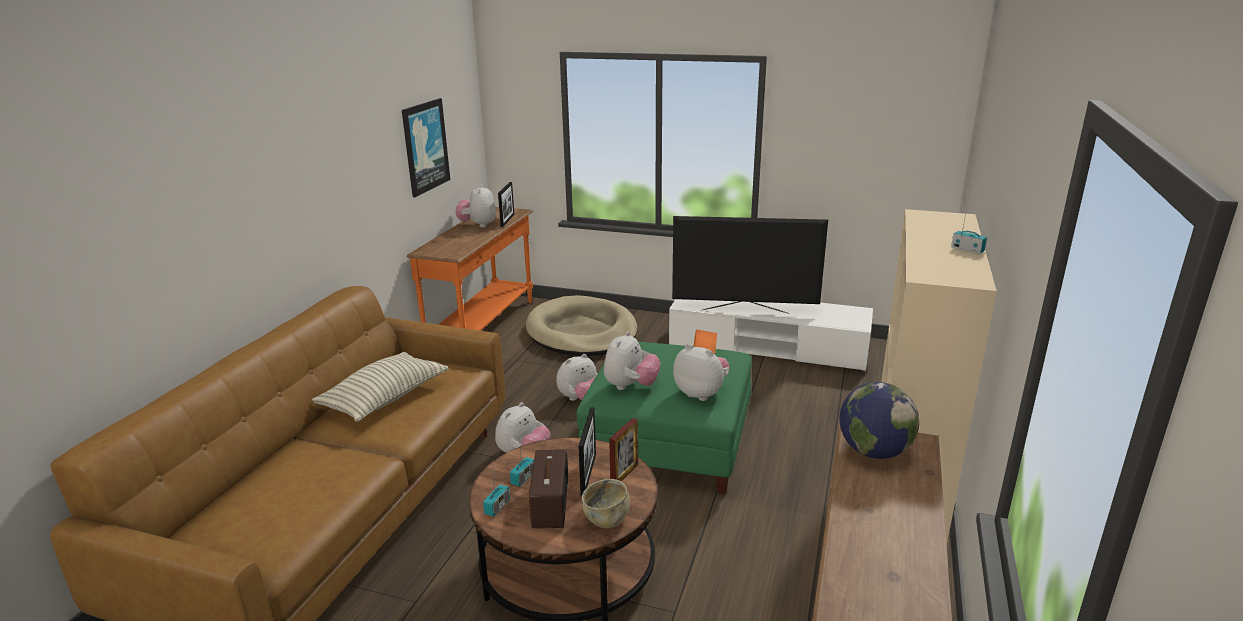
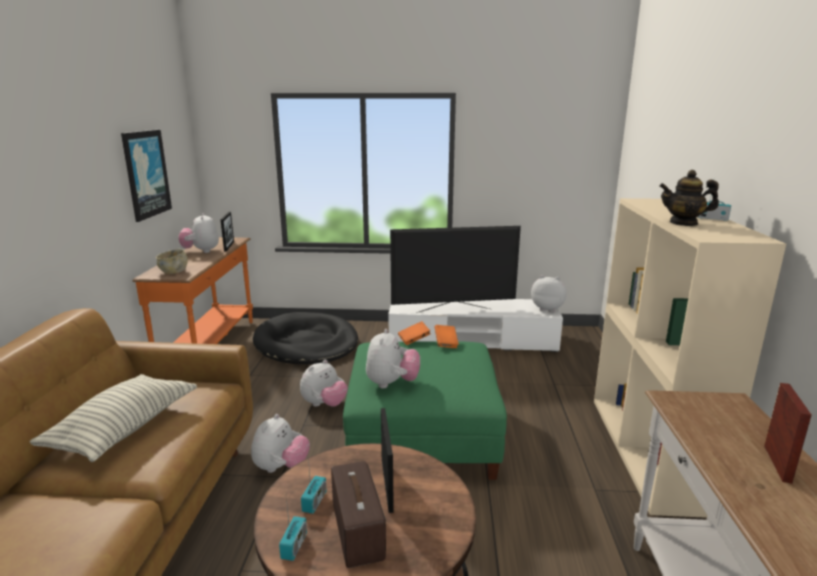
camera: 15 degrees left, 5 degrees down
beige dog bed [526,295,638,356] -> black dog bed [253,312,359,364]
beige bowl [582,479,630,528] -> beige bowl moved to [156,249,188,274]
picture frame [609,418,638,482] -> picture frame moved to [764,383,812,484]
plush toy [673,344,730,401] -> plush toy moved to [531,275,567,312]
globe [839,382,919,459] -> none
none -> orange book [398,321,431,345]
none -> teapot [659,170,719,226]

